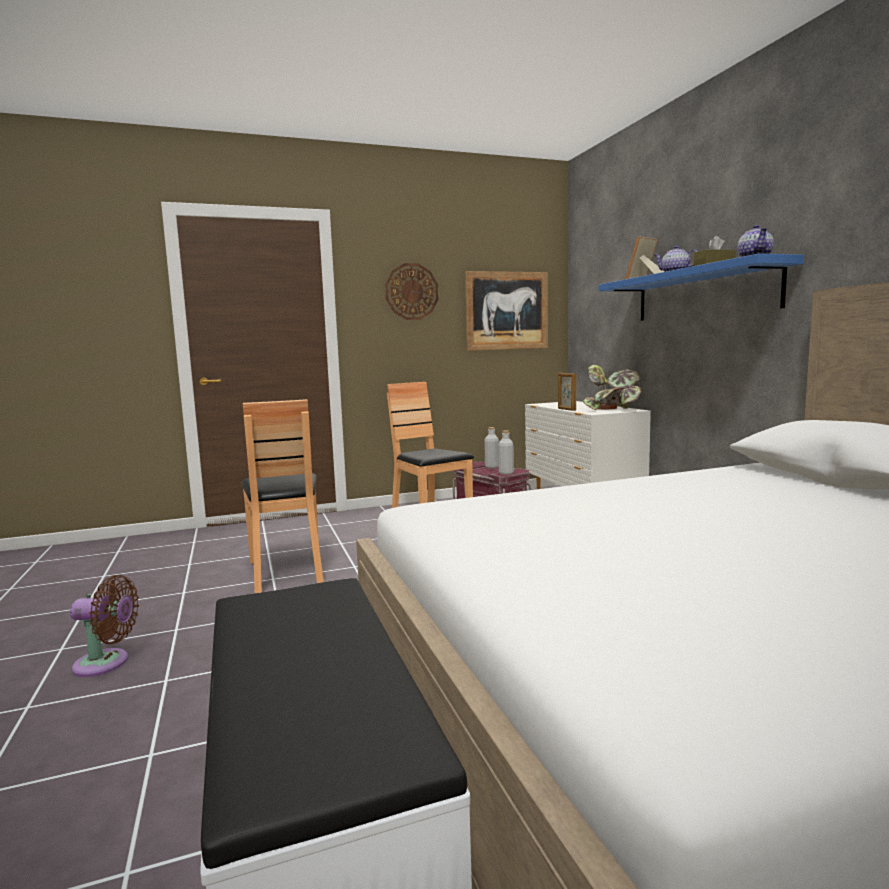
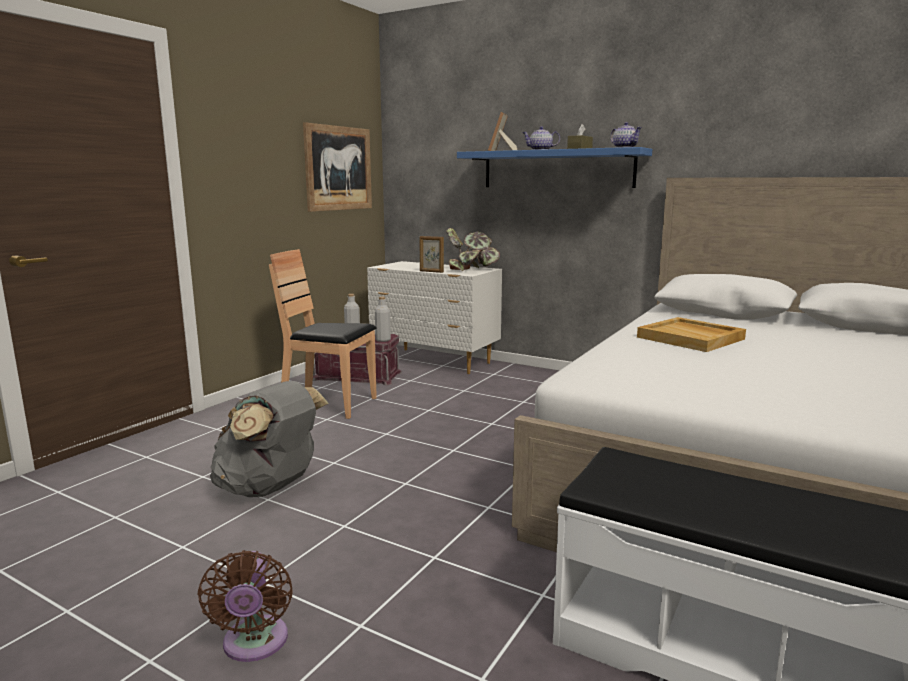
camera: 40 degrees left, 5 degrees up
brown fan [70,575,139,677] -> brown fan turned 120 degrees clockwise [198,550,293,662]
brown chair [241,399,324,593] -> grey backpack [210,381,329,497]
wall clock [385,263,439,320] -> none
none -> beige tray [637,317,746,352]

